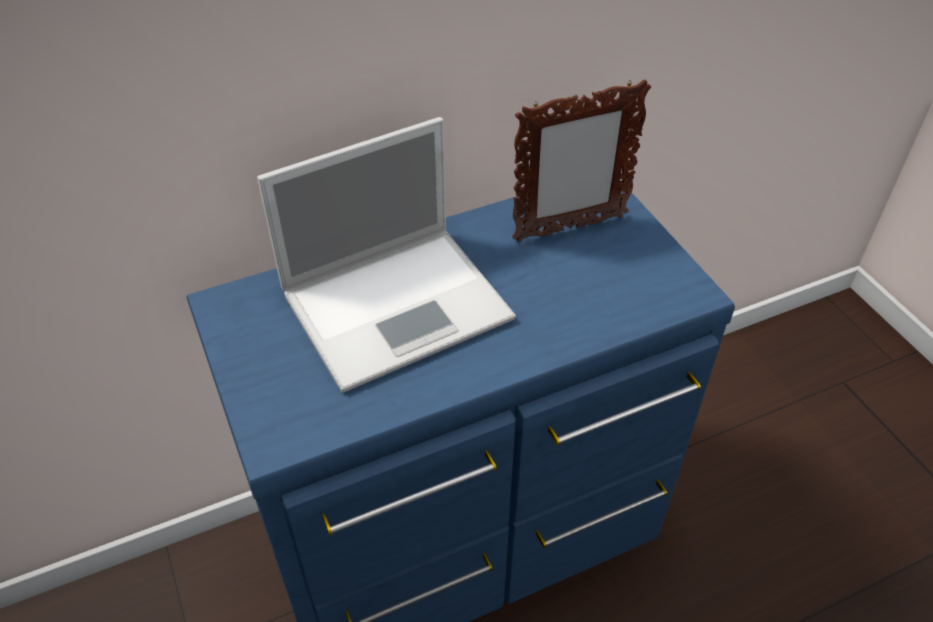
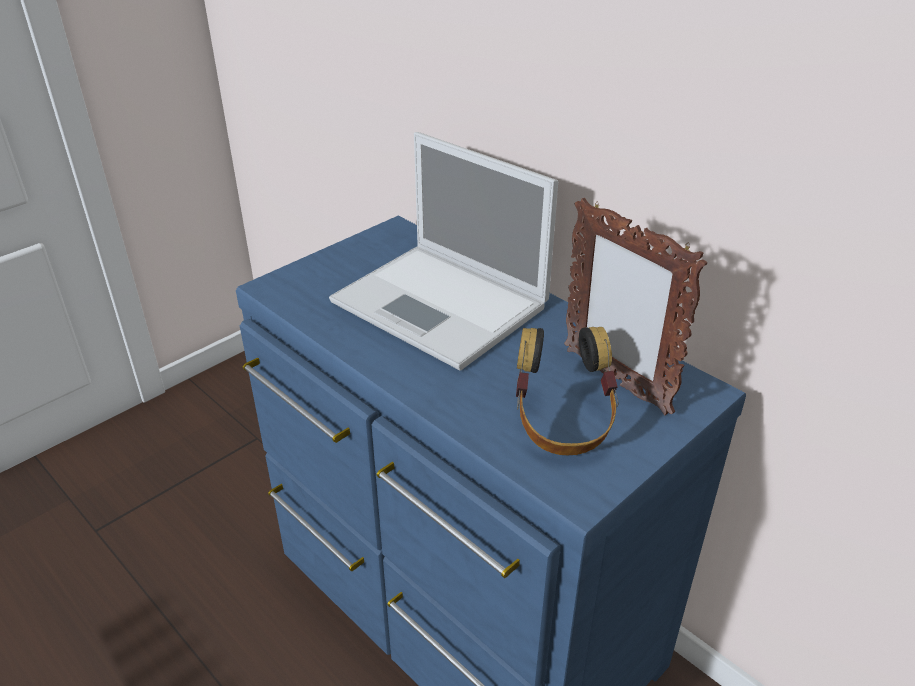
camera: 70 degrees right, 10 degrees down
none -> headphones [516,327,619,455]

